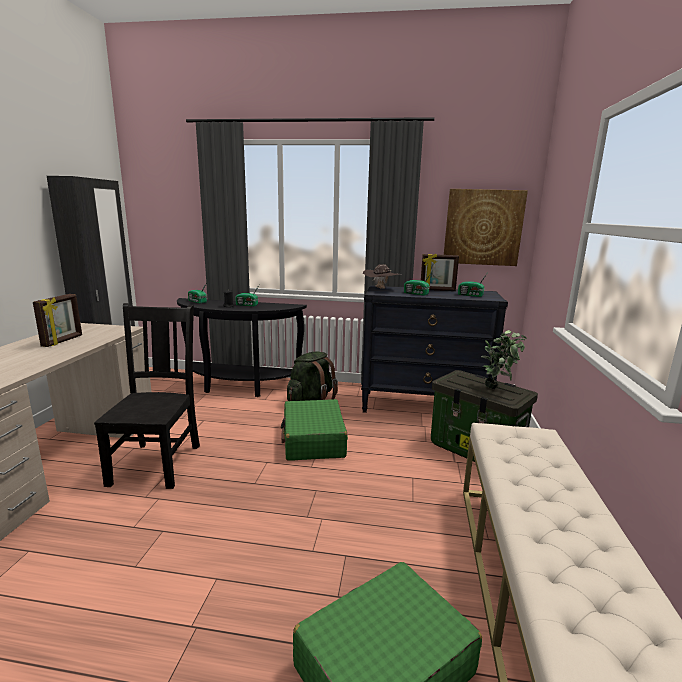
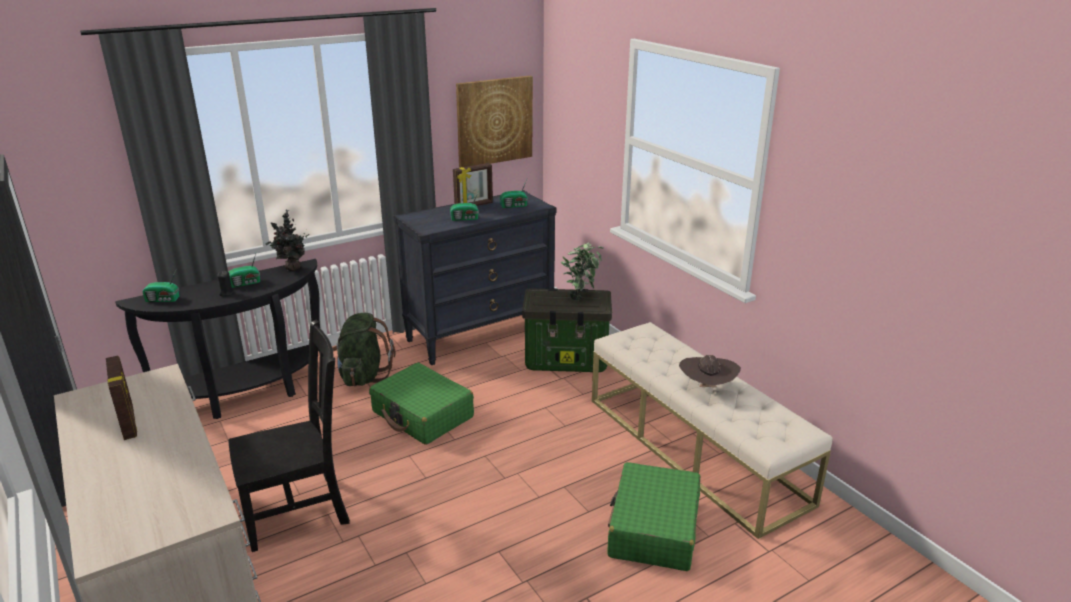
camera: 40 degrees left, 10 degrees up
black chair [94,303,200,489] -> black chair turned 105 degrees clockwise [228,320,350,552]
brown hat [363,264,399,289] -> brown hat moved to [679,355,741,388]
none -> potted plant [266,210,309,271]

